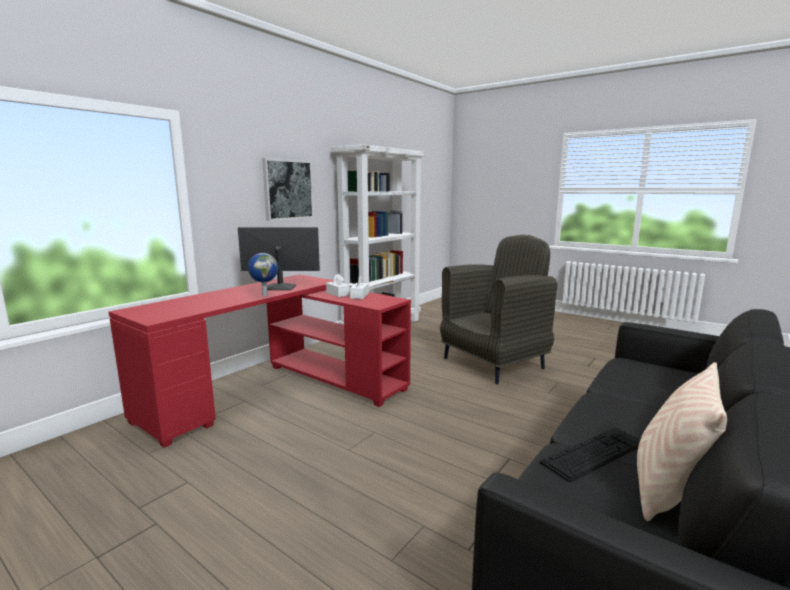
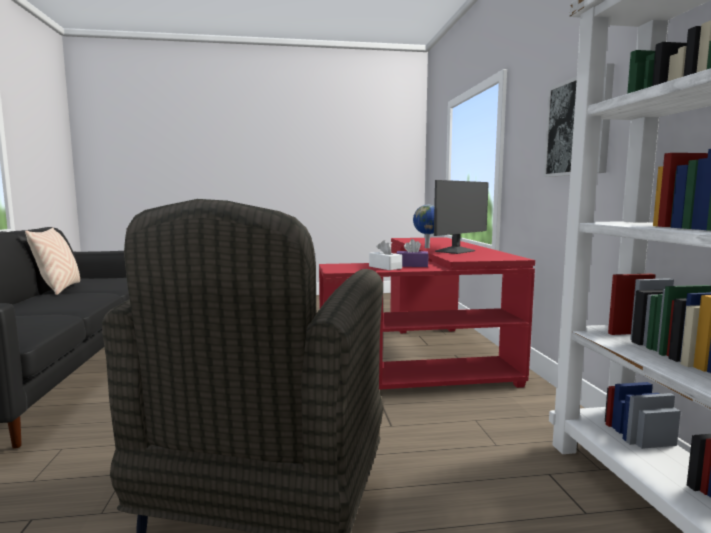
camera: 135 degrees right, 5 degrees down
white tissue box [326,274,350,297] -> purple tissue box [396,239,429,267]
keyboard [540,427,641,482] -> none

